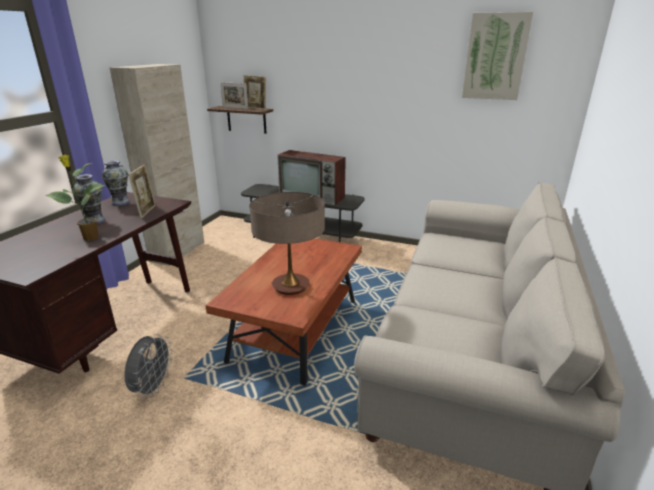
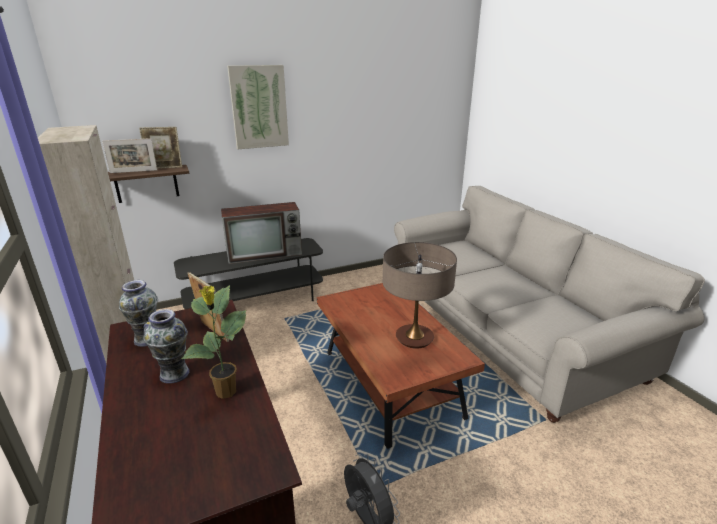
camera: 45 degrees left, 0 degrees up
picture [462,12,533,100] -> picture moved to [227,65,289,149]

